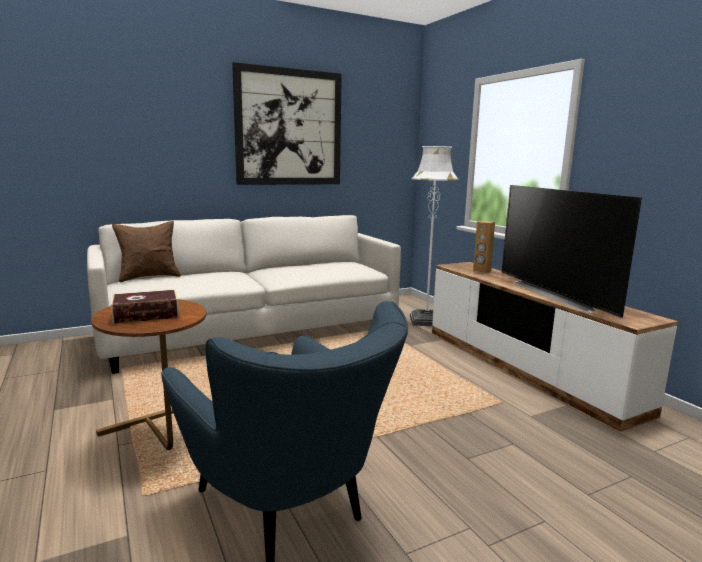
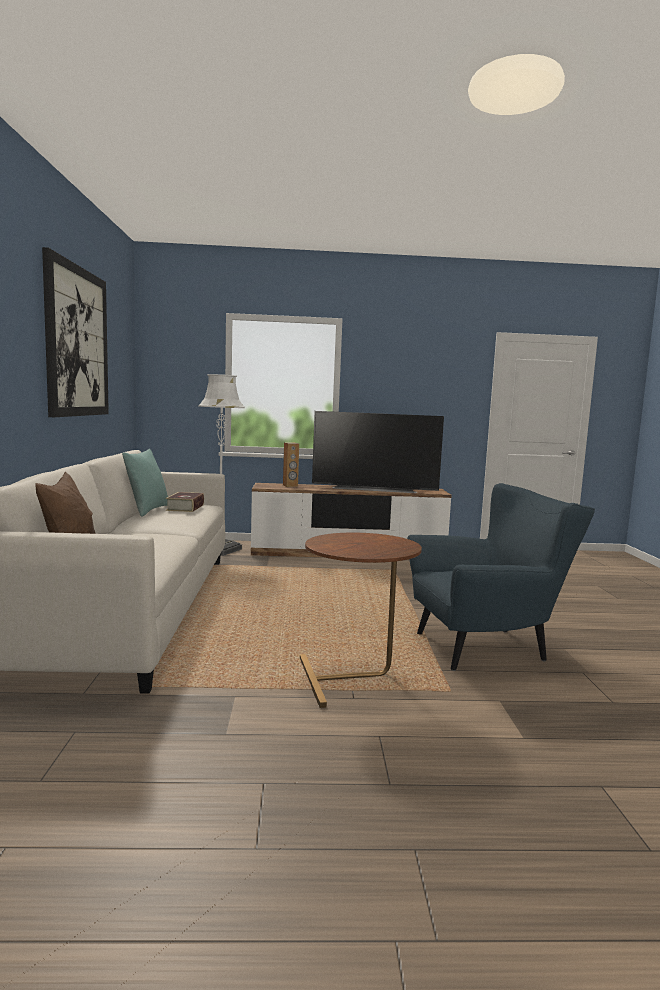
camera: 65 degrees left, 5 degrees down
book [111,289,180,324] -> book moved to [166,492,204,512]
none -> turquoise pillow [122,449,168,517]

